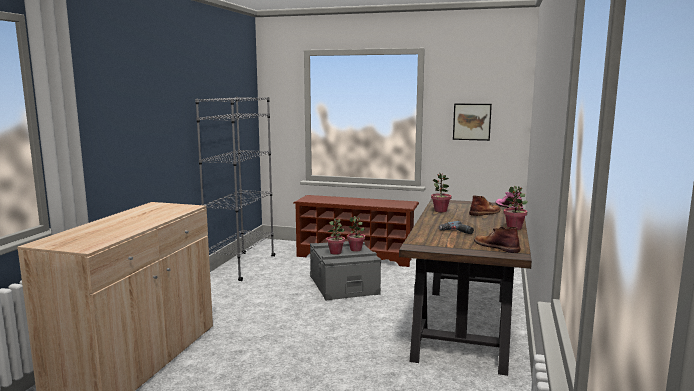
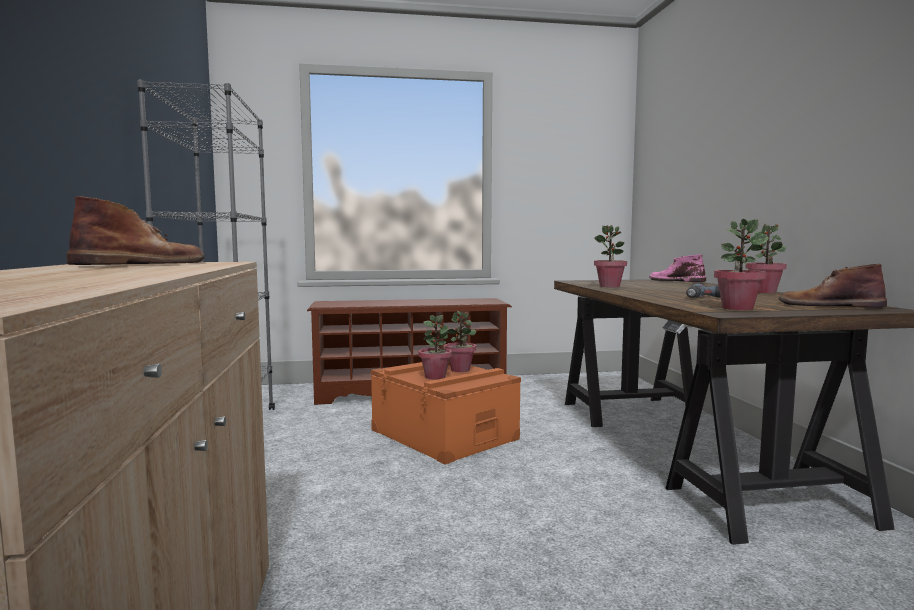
camera: 25 degrees left, 5 degrees down
grey storage box [310,241,381,301] -> orange storage box [371,362,521,465]
picture [453,103,492,141] -> none
brown boot [469,195,501,216] -> brown boot moved to [67,196,205,265]
none -> potted plant [714,219,769,310]

